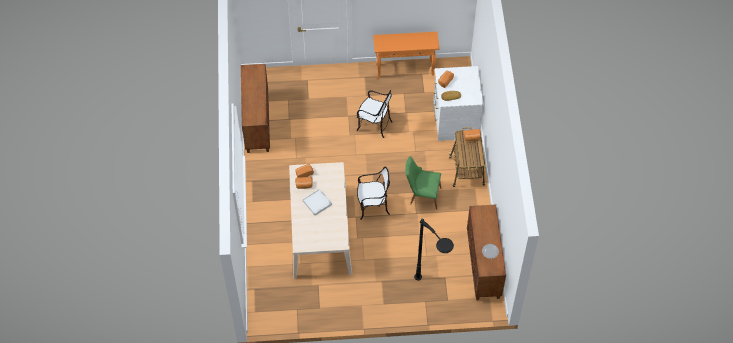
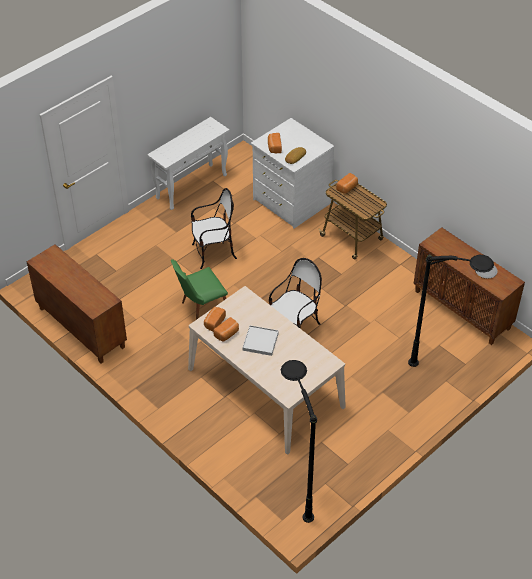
camera: 40 degrees left, 10 degrees down
orange console table [373,32,440,79] -> white console table [147,117,229,210]
green chair [405,156,441,210] -> green chair moved to [171,259,228,320]
none -> black floor lamp [281,360,317,523]

